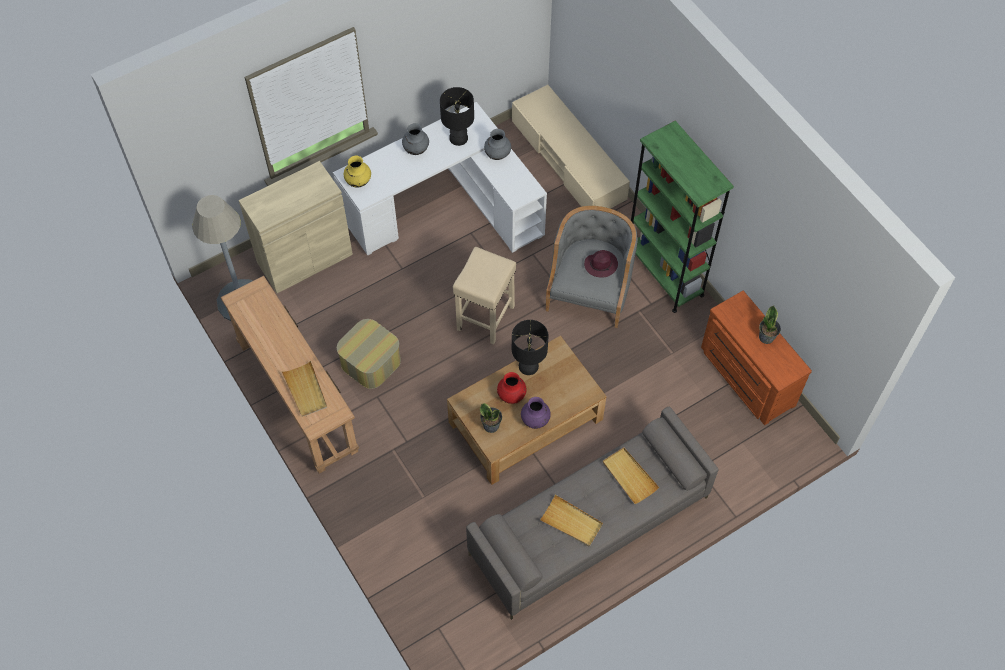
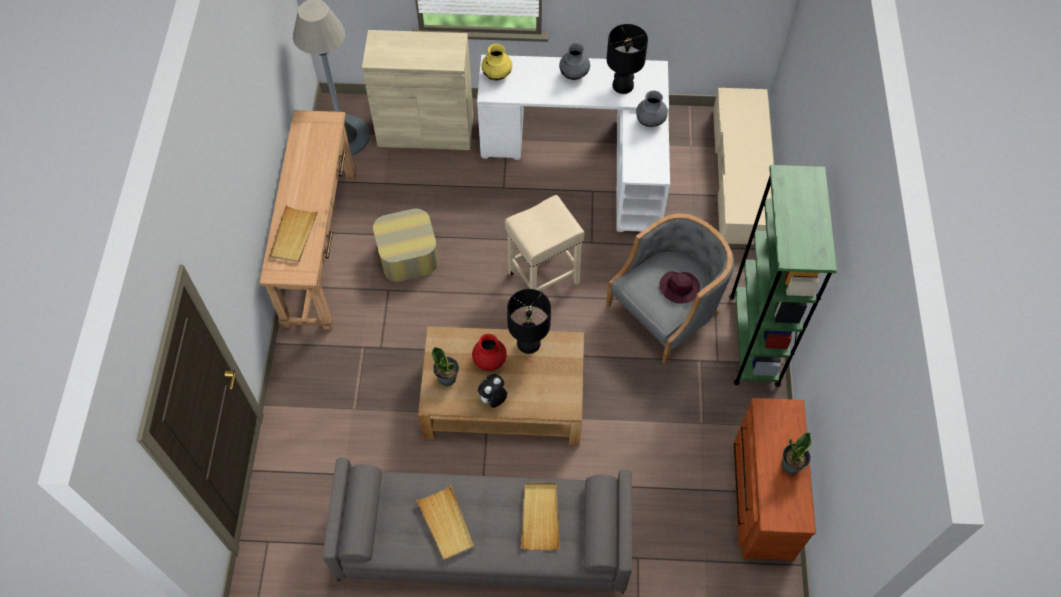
camera: 35 degrees right, 0 degrees up
purple vase [521,397,551,429] -> plush toy [478,374,507,408]

